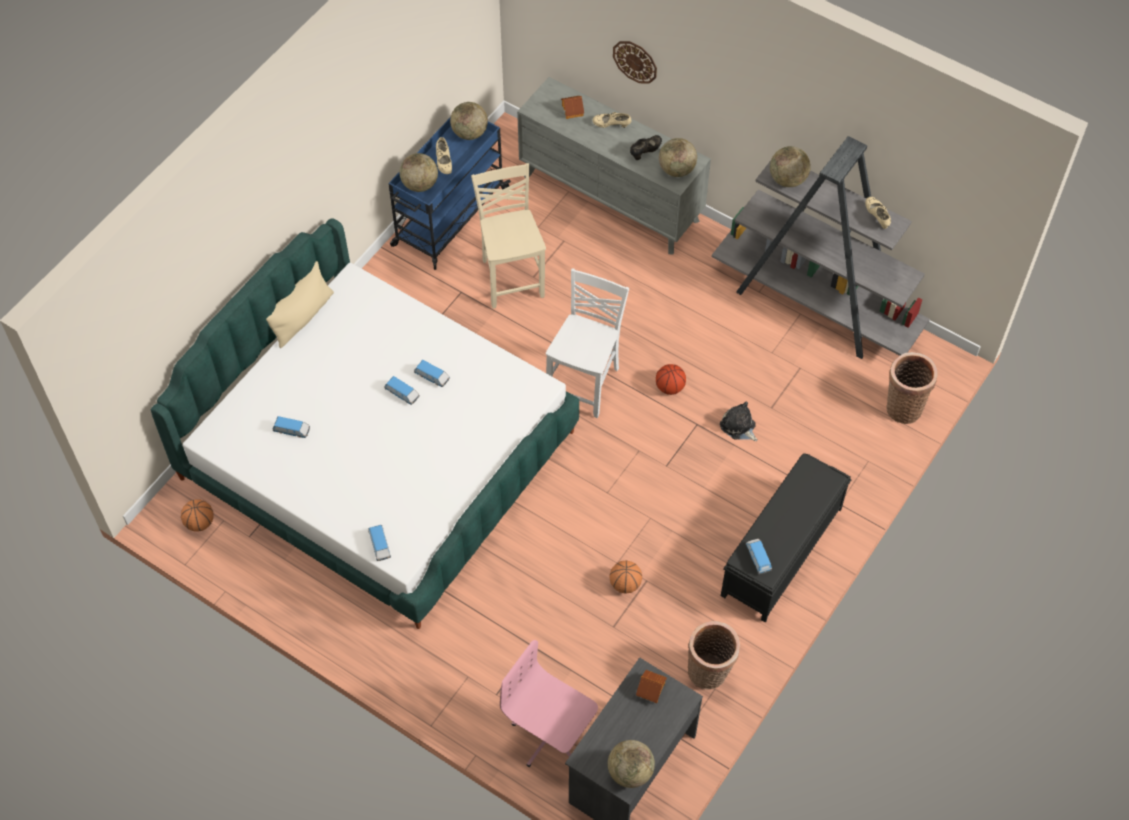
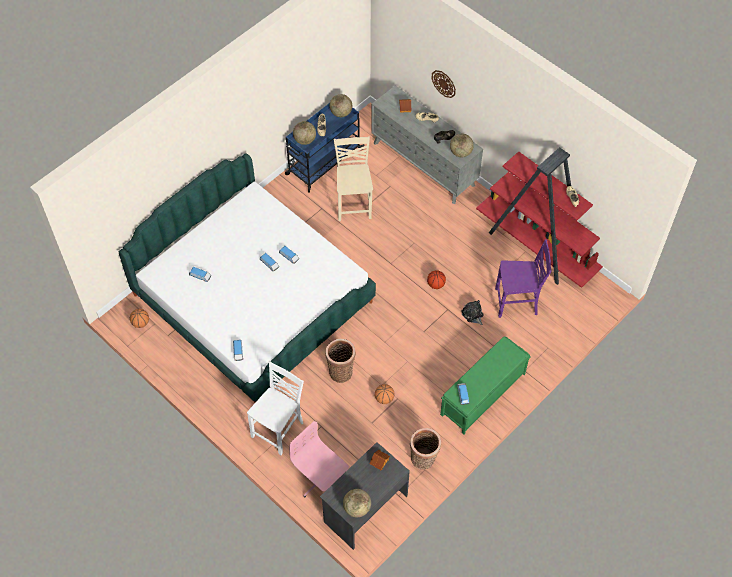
camera: 10 degrees right, 0 degrees up
beige pillow [266,261,334,348] -> none
white chair [546,268,629,418] -> white chair moved to [247,361,304,455]
grey bookcase [712,136,930,359] -> red bookcase [476,147,603,288]
black bench [721,453,852,623] -> green bench [440,337,531,435]
globe [770,146,811,187] -> none
basket [886,352,938,424] -> basket moved to [325,339,355,383]
none -> purple chair [495,239,552,318]

